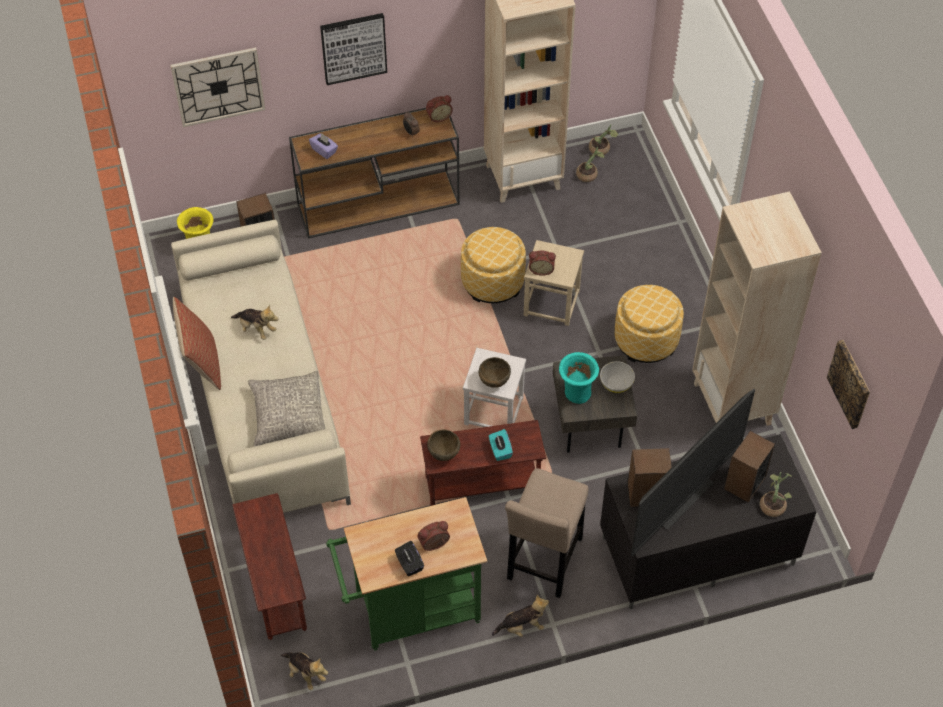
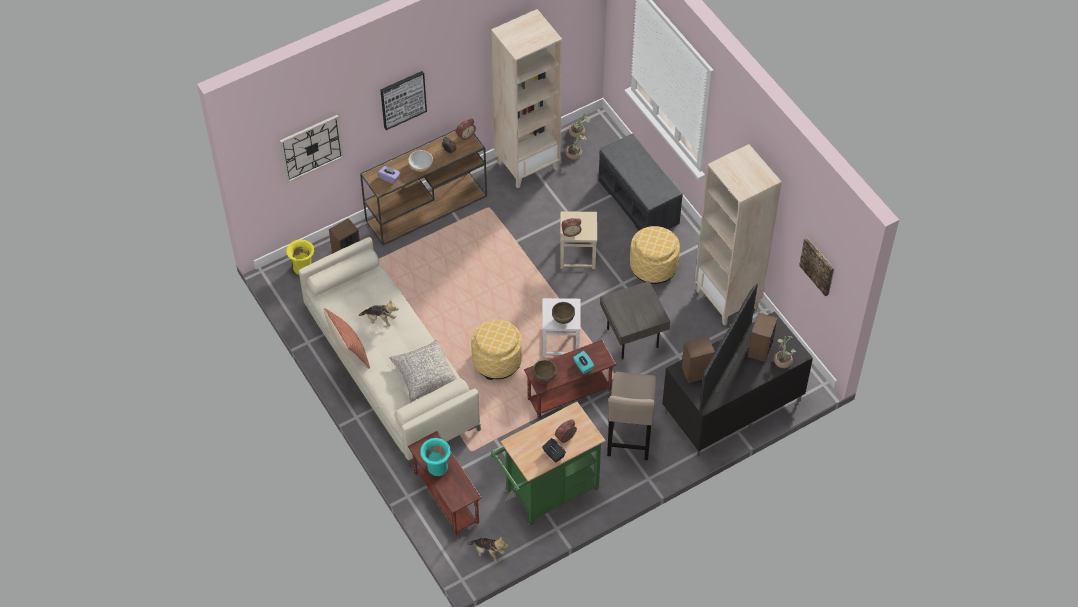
camera: 15 degrees left, 0 degrees up
ottoman [461,227,526,303] -> ottoman moved to [471,320,522,380]
plush toy [492,595,549,637] -> none
turquoise vase [559,352,599,404] -> turquoise vase moved to [420,438,451,476]
white bowl [600,361,635,393] -> white bowl moved to [408,150,433,172]
none -> grey bench [599,134,683,231]

